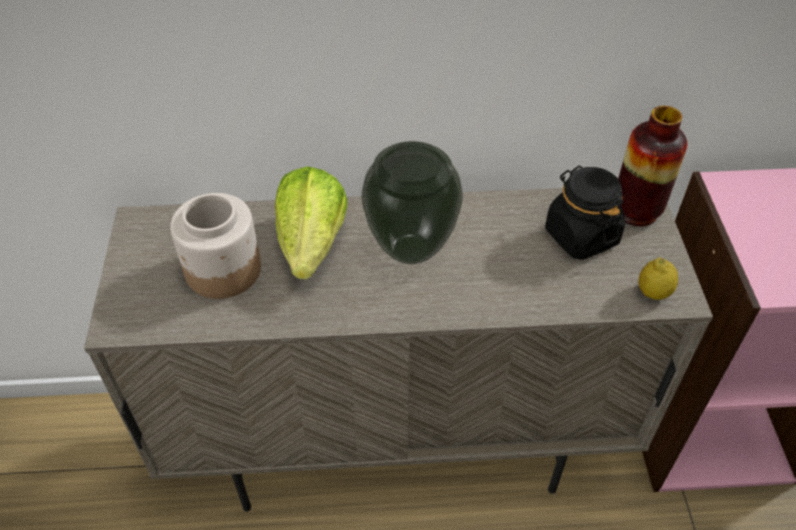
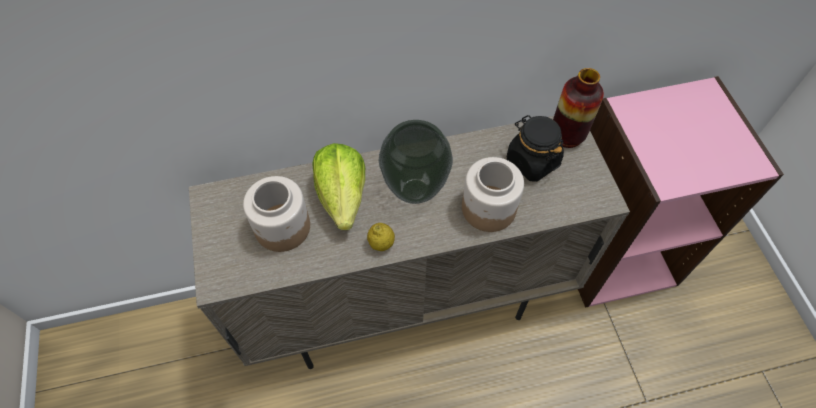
camera: 10 degrees left, 10 degrees up
lemon [639,257,678,300] -> lemon moved to [367,223,395,251]
none -> jar [462,157,524,232]

